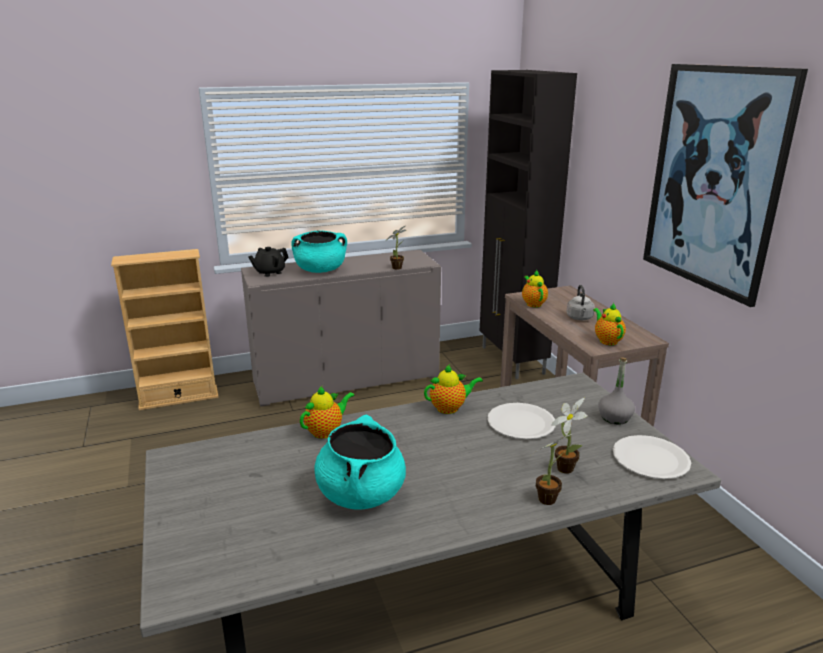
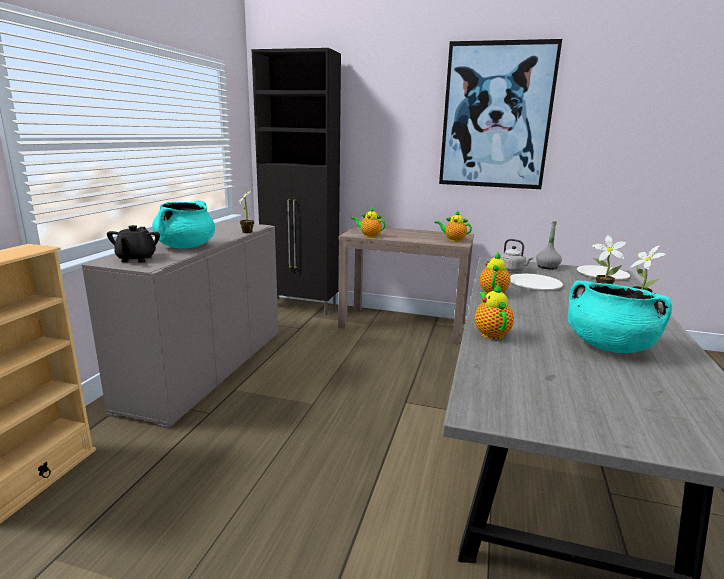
camera: 55 degrees left, 5 degrees down
grey kettle [567,285,595,320] -> grey kettle moved to [500,239,533,272]

